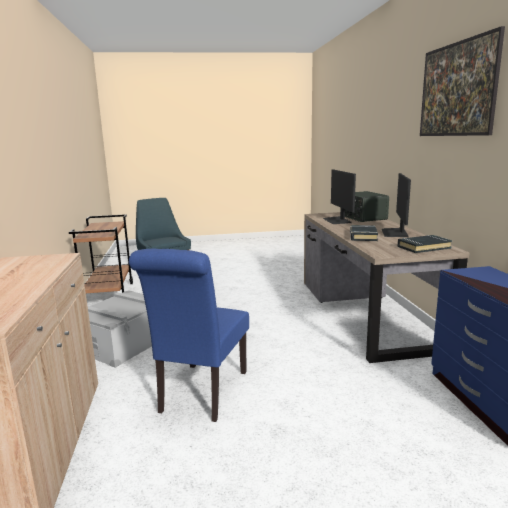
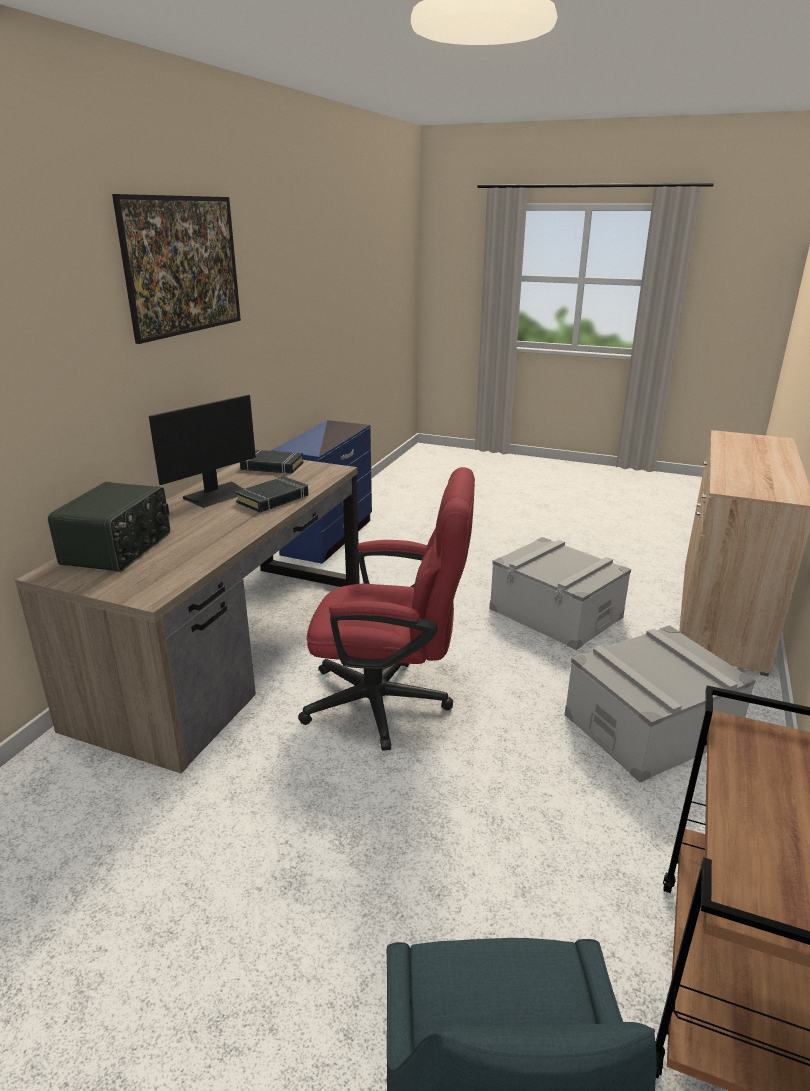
camera: 150 degrees left, 10 degrees up
blue chair [129,249,249,422] -> grey storage box [489,537,631,650]
monitor [323,169,356,224] -> none
none -> red office chair [298,467,475,751]

